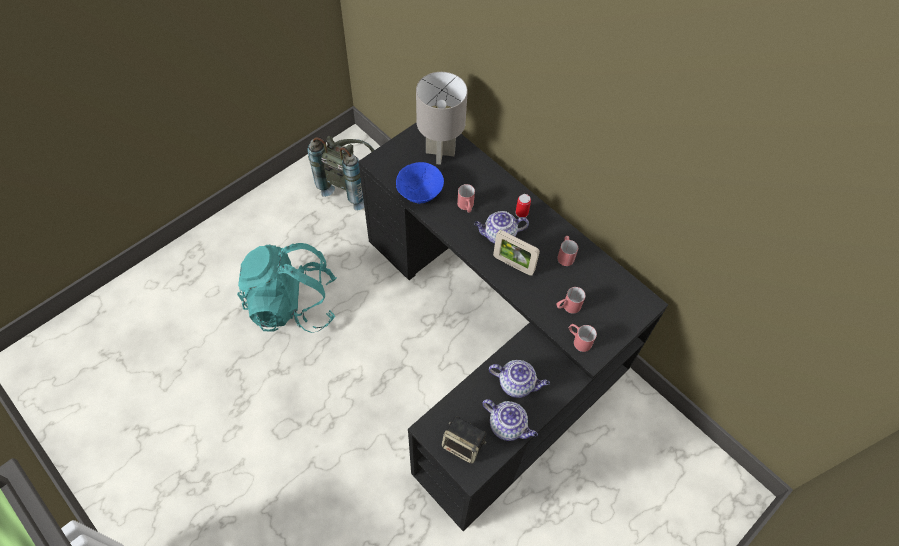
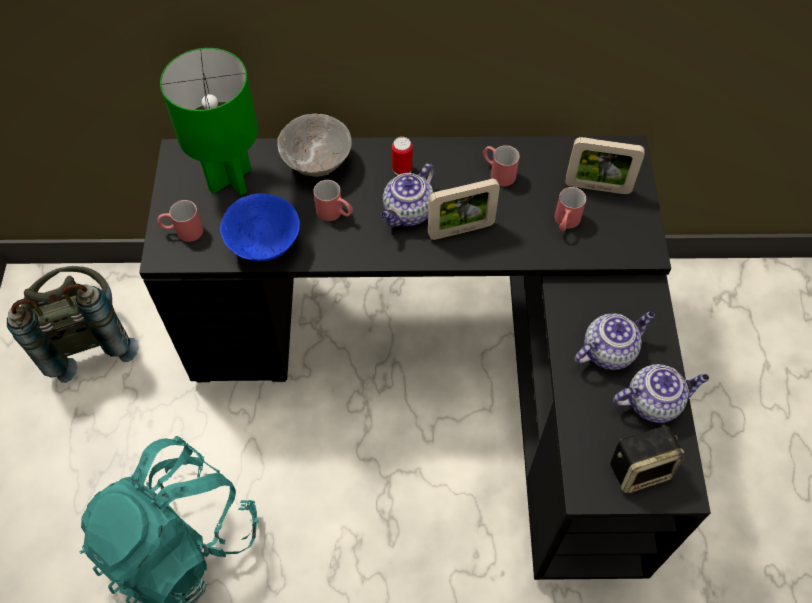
camera: 45 degrees left, 0 degrees up
grey table lamp [416,72,468,165] -> green table lamp [160,48,258,196]
red mug [569,324,597,352] -> red mug moved to [158,200,203,242]
none -> grey bowl [277,114,352,177]
none -> picture frame [565,137,645,194]

